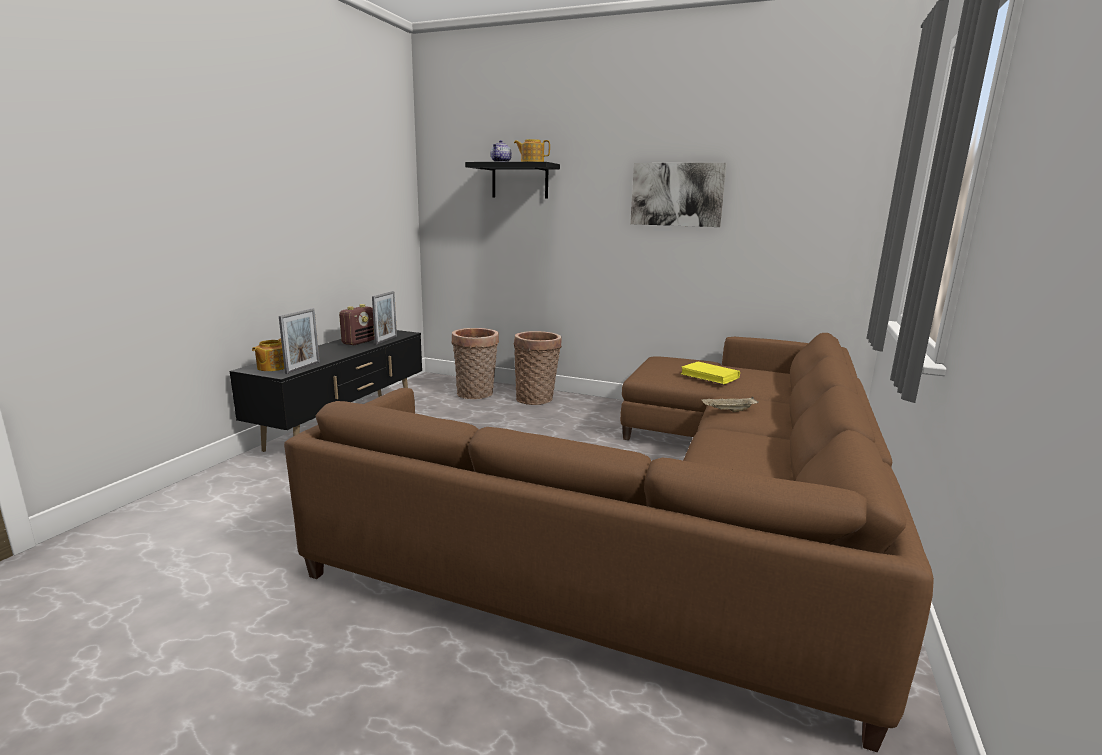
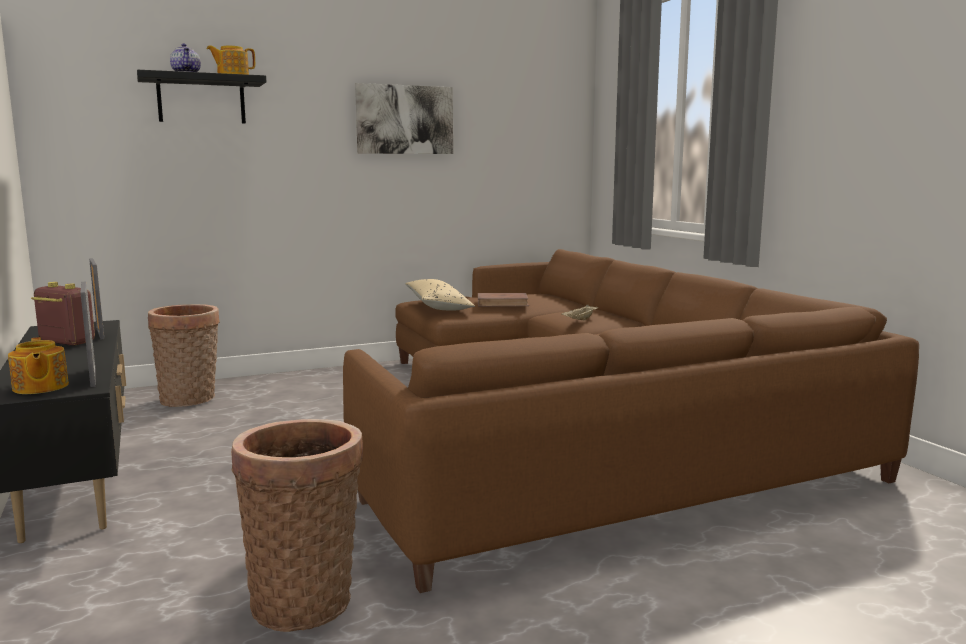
camera: 45 degrees left, 5 degrees down
radio [339,304,375,345] -> radio turned 45 degrees counterclockwise [31,282,95,346]
basket [514,331,562,405] -> basket moved to [231,419,363,632]
yellow book [680,362,740,385] -> brown book [478,293,529,307]
none -> beige pillow [405,279,475,311]

